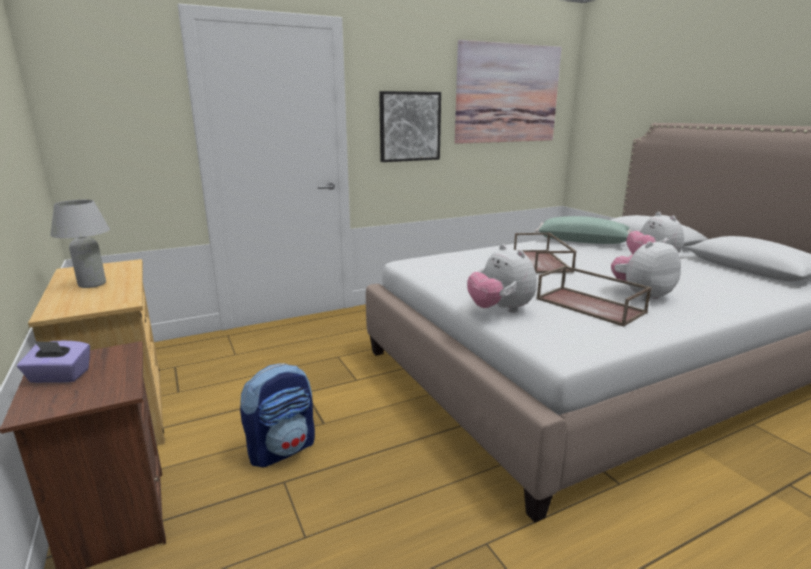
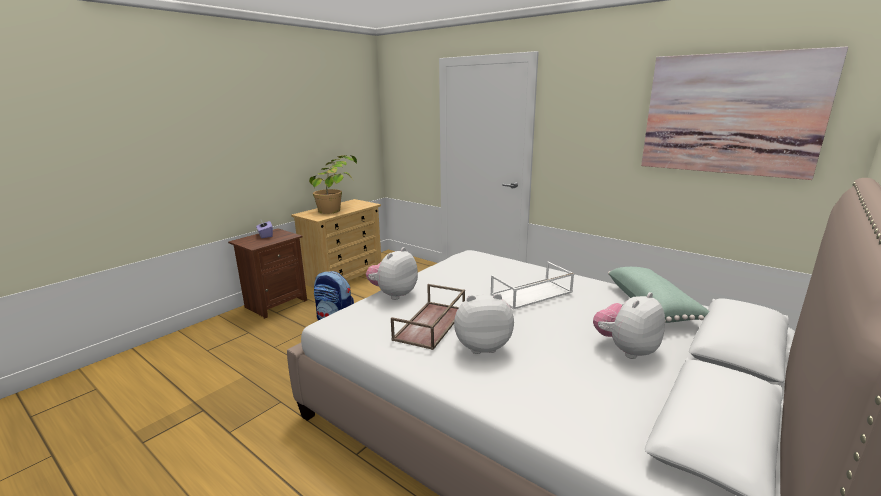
camera: 65 degrees right, 0 degrees up
white table lamp [50,200,110,288] -> potted plant [309,155,357,214]
picture [379,91,441,162] -> none
brown tray [514,233,577,273] -> white tray [490,262,574,310]
plush toy [611,239,681,301] -> plush toy turned 45 degrees counterclockwise [454,293,514,354]

